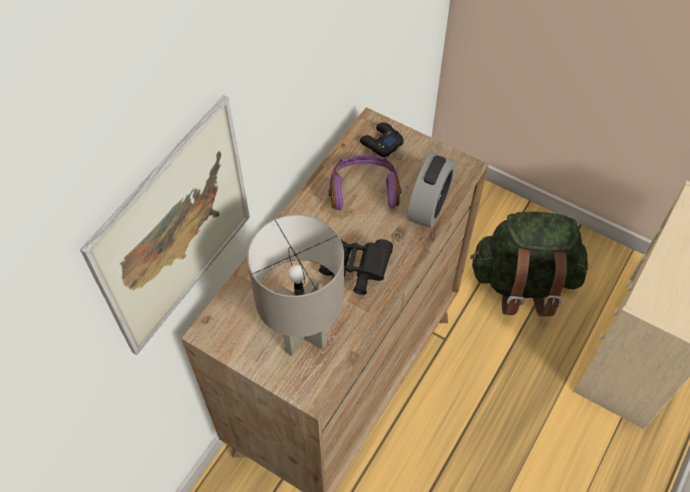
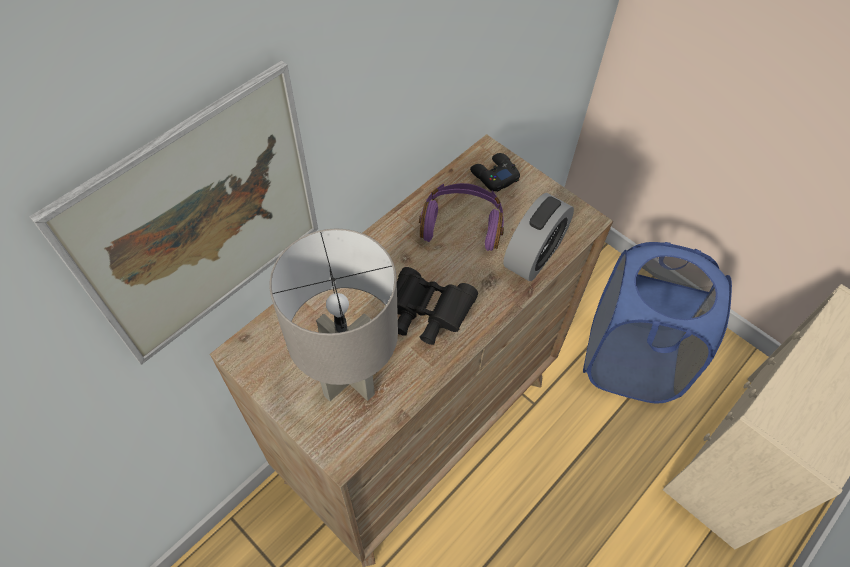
camera: 10 degrees right, 0 degrees up
green backpack [470,212,588,316] -> blue laundry basket [583,242,732,403]

